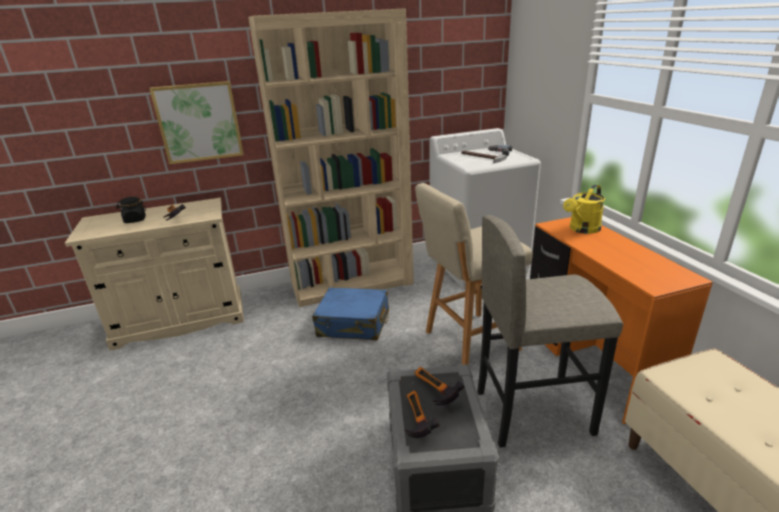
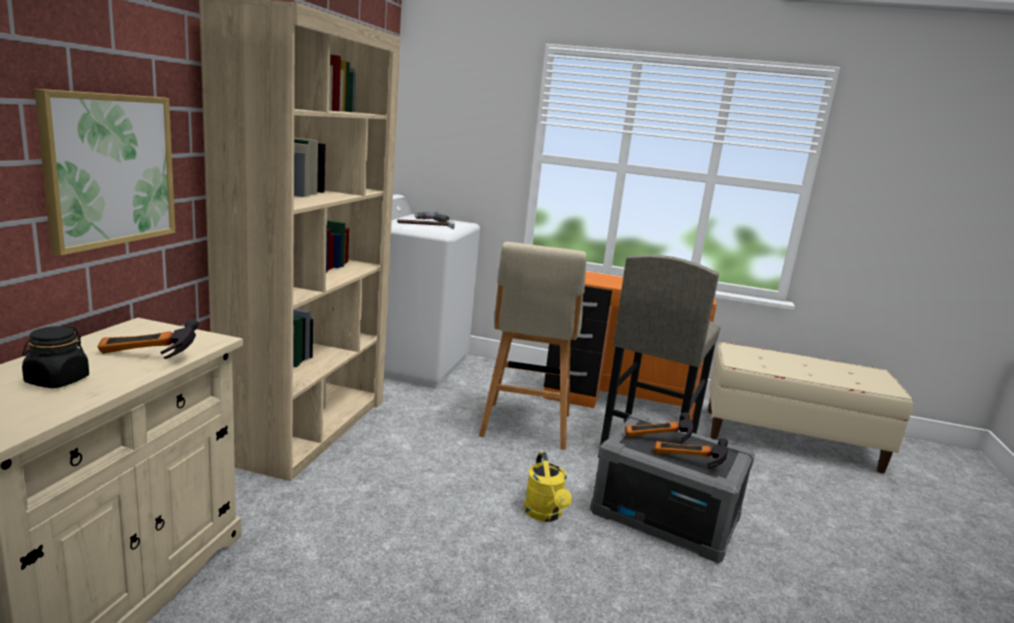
camera: 60 degrees left, 10 degrees down
blue suitcase [312,287,389,341] -> none
yellow watering can [563,184,605,234] -> yellow watering can moved to [524,452,572,522]

